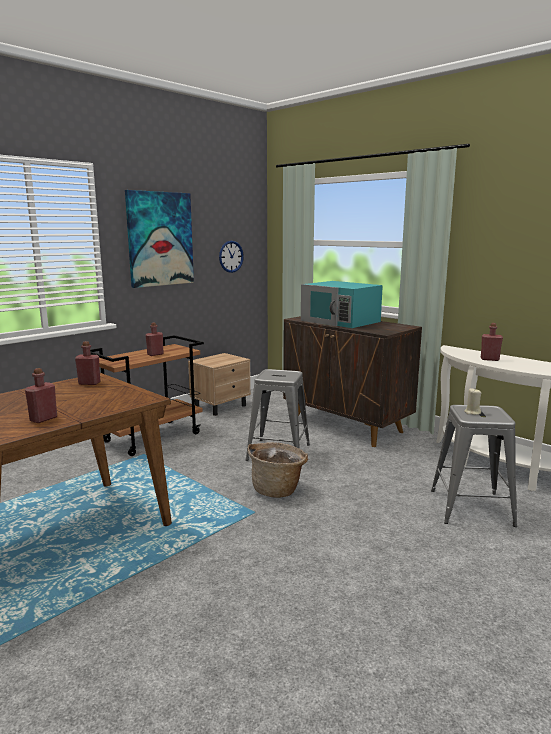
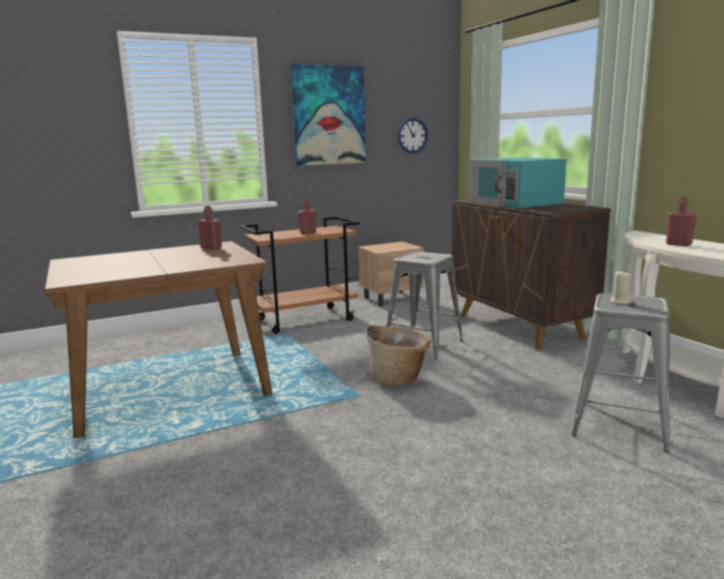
camera: 20 degrees right, 0 degrees up
red bottle [25,368,57,423] -> none

